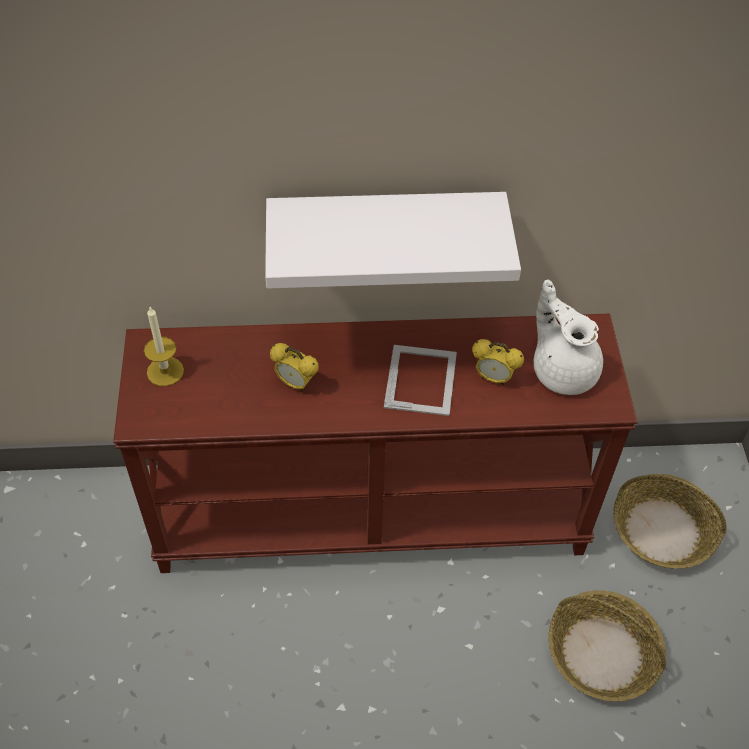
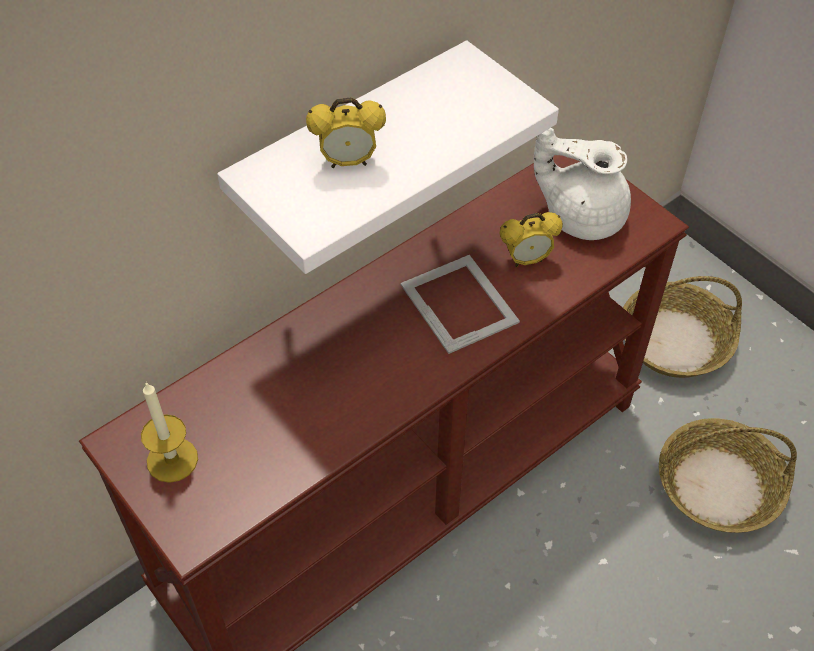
camera: 35 degrees left, 0 degrees up
alarm clock [270,343,319,392] -> alarm clock moved to [306,97,386,168]

